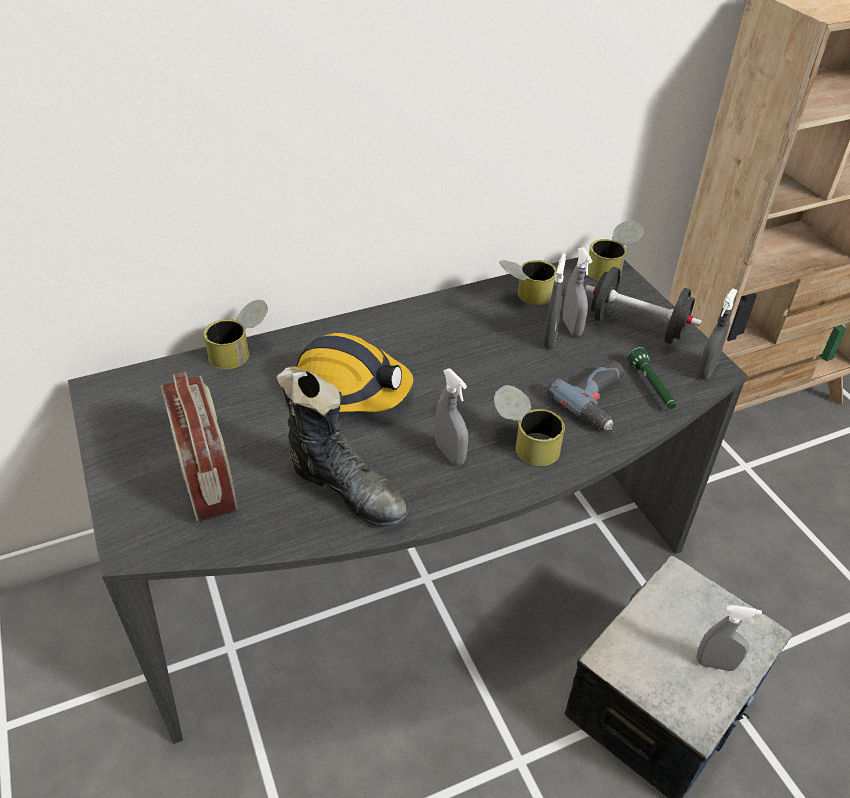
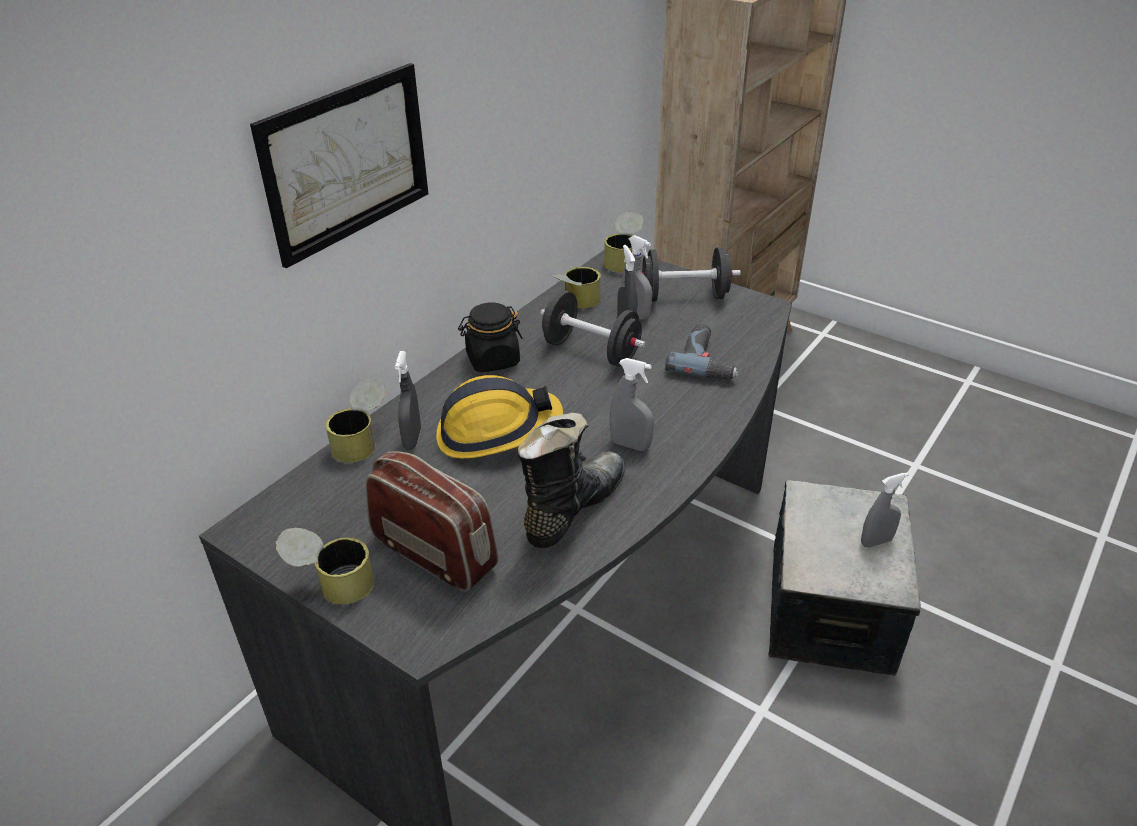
camera: 30 degrees left, 5 degrees down
black boot [276,366,409,526] -> black boot turned 60 degrees counterclockwise [518,412,625,548]
can [494,385,565,466] -> can moved to [276,528,374,604]
green flashlight [627,347,676,409] -> none
grey spray bottle [697,289,738,379] -> grey spray bottle moved to [395,351,421,450]
none -> picture [250,63,428,268]
none -> black jar [458,302,523,372]
none -> black dumbbell [540,291,646,366]

